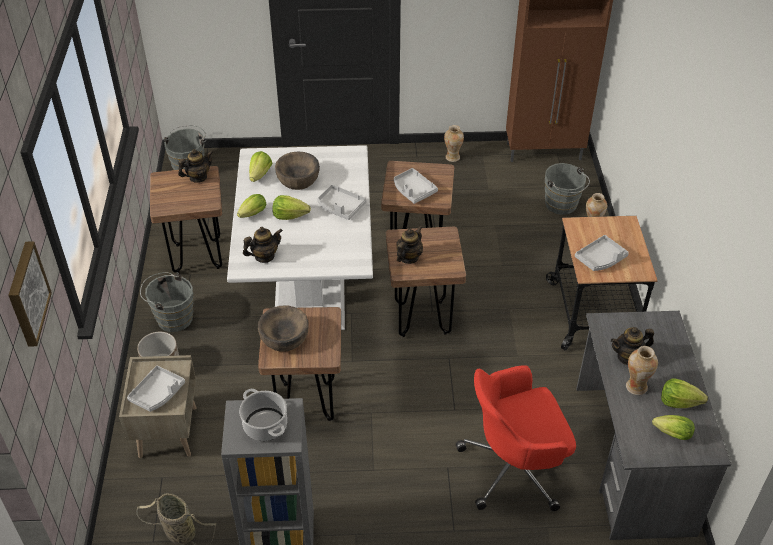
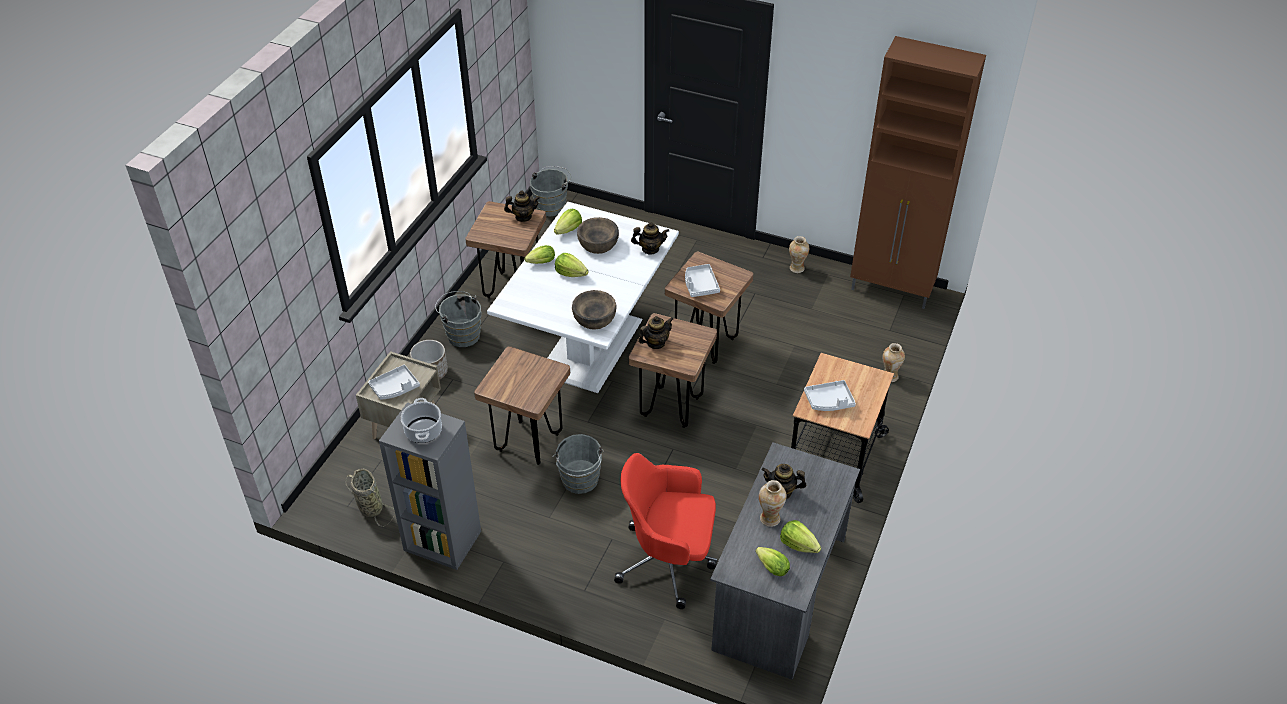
camera: 25 degrees right, 0 degrees up
picture [8,241,52,347] -> none
teapot [243,227,283,263] -> teapot moved to [631,222,670,255]
brown bowl [258,306,309,352] -> brown bowl moved to [572,290,617,330]
grey tray [317,184,366,220] -> none
grey bucket [545,163,590,215] -> grey bucket moved to [552,434,604,494]

